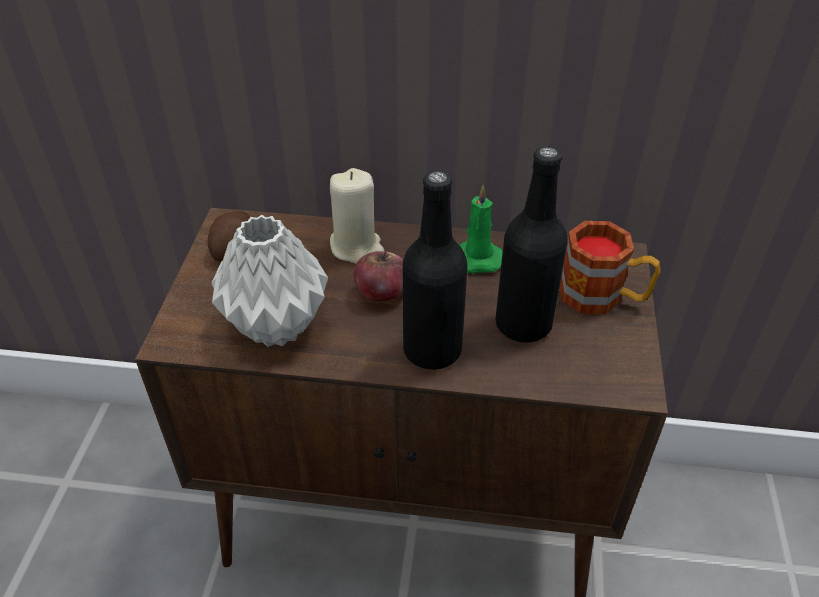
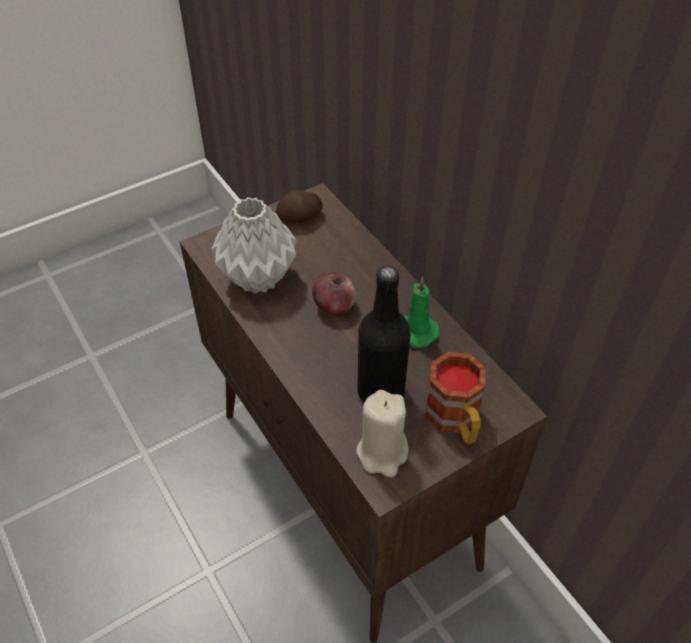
camera: 50 degrees right, 5 degrees up
beige candle [330,168,384,264] -> beige candle moved to [356,390,408,477]
black bottle [403,170,468,370] -> none

